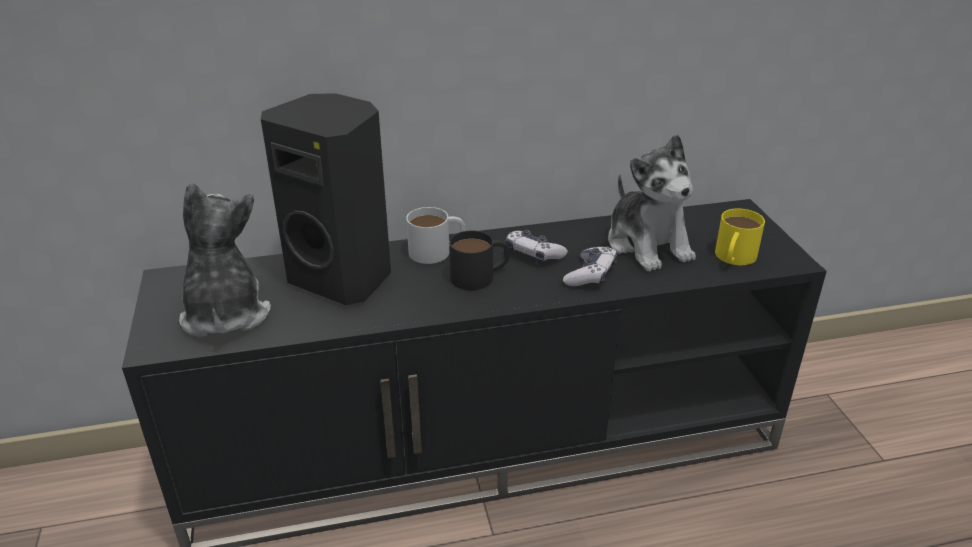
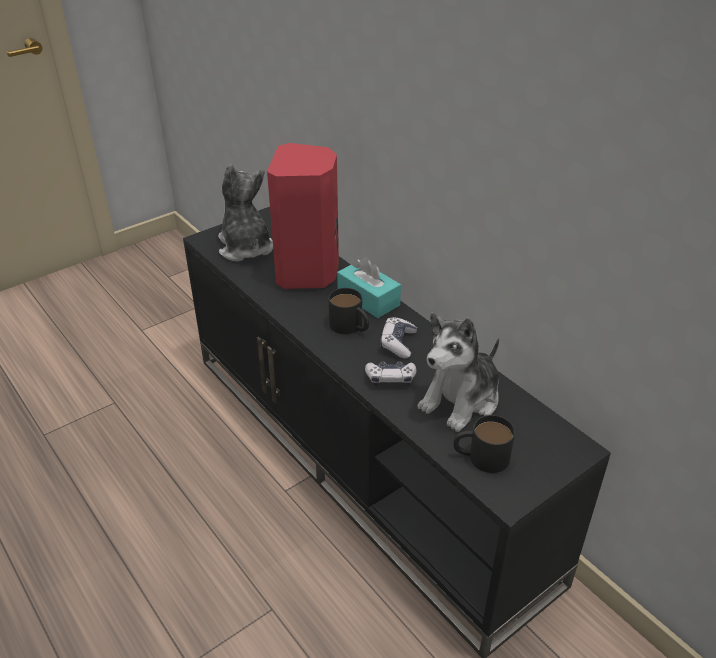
camera: 65 degrees right, 5 degrees up
plush toy [179,183,271,337] -> plush toy turned 75 degrees counterclockwise [218,164,273,262]
black speaker [261,93,391,305] -> red speaker [267,143,339,289]
white mug [406,207,466,264] -> turquoise tissue box [337,257,401,318]
yellow mug [715,208,765,265] -> black mug [454,415,515,473]

